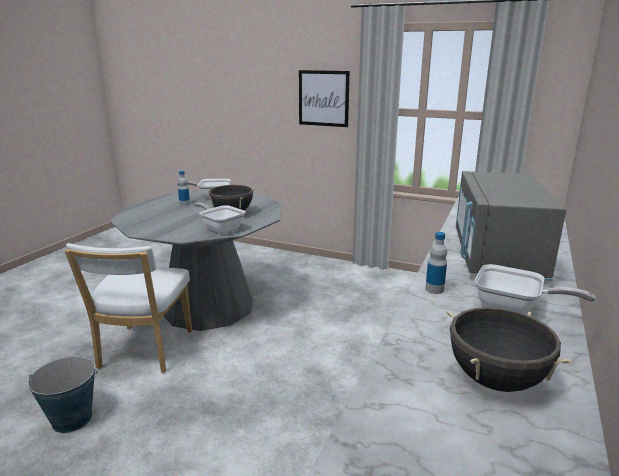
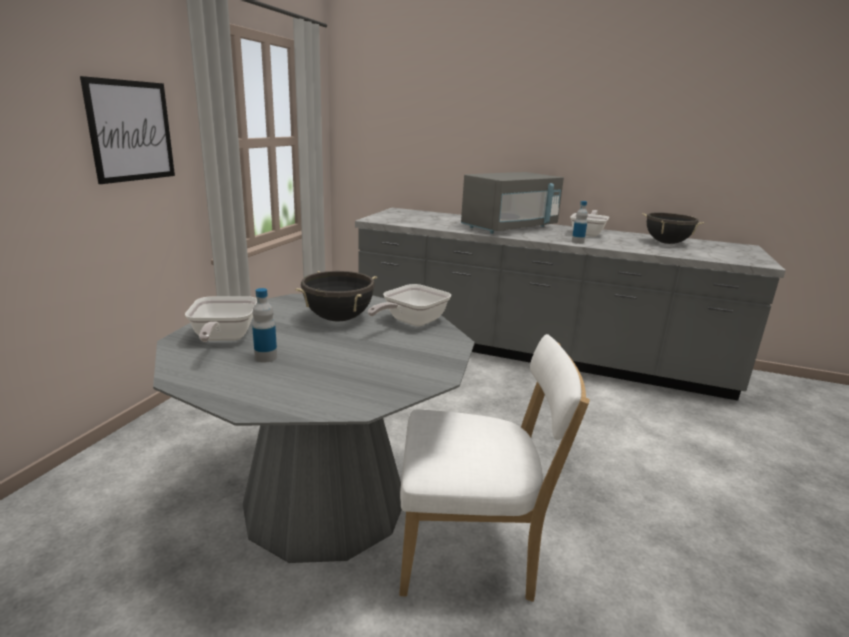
camera: 95 degrees left, 0 degrees up
bucket [28,356,98,433] -> none
grey microwave [456,171,566,281] -> grey microwave turned 45 degrees counterclockwise [461,172,564,234]

